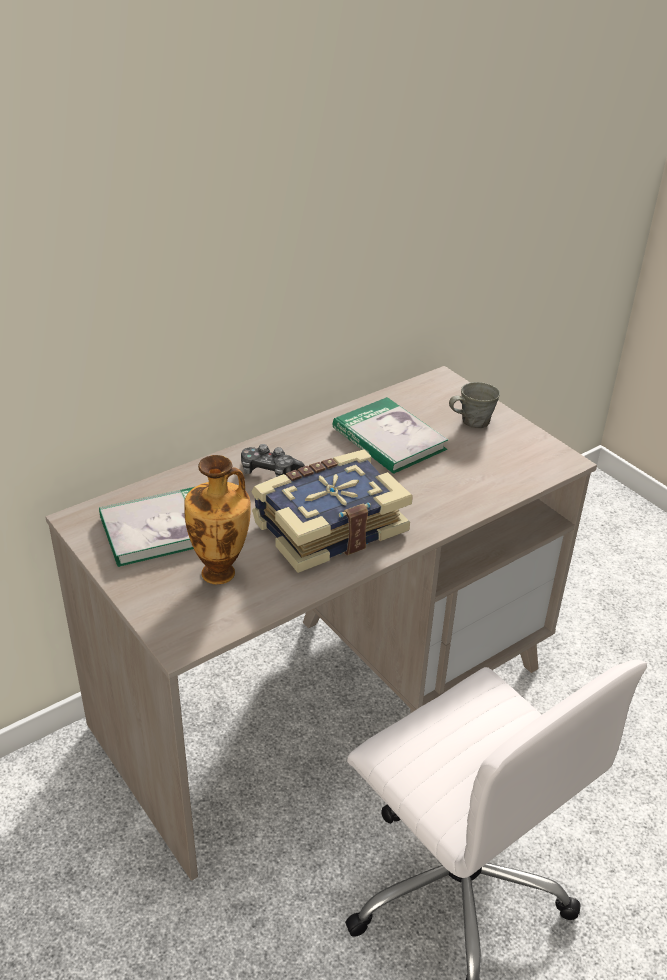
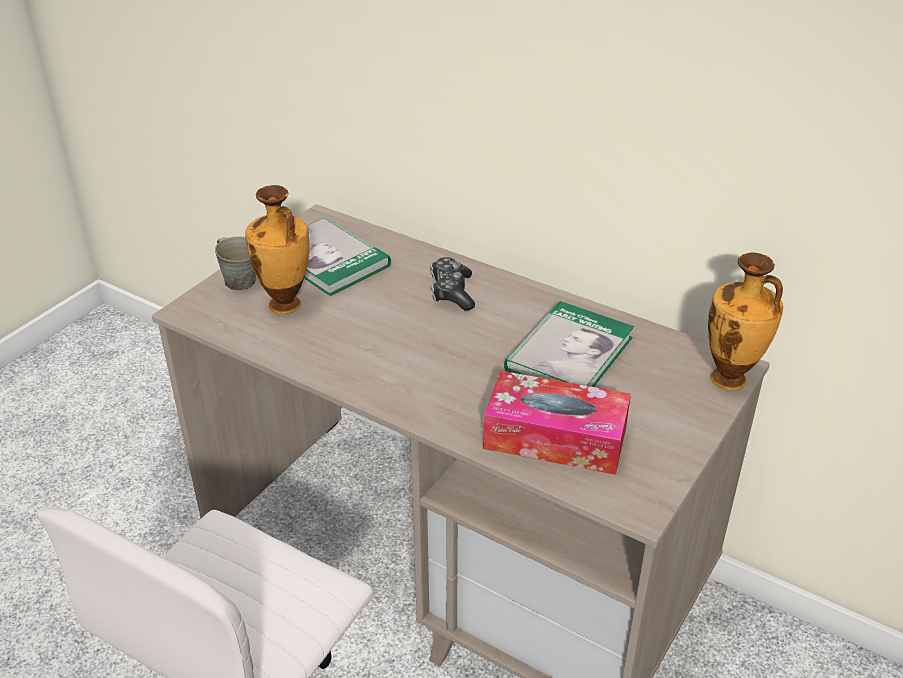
camera: 70 degrees right, 0 degrees up
book [252,449,413,573] -> none
grey mug [449,382,500,428] -> grey mug moved to [215,237,256,290]
none -> tissue box [483,371,631,475]
none -> vase [708,252,783,390]

